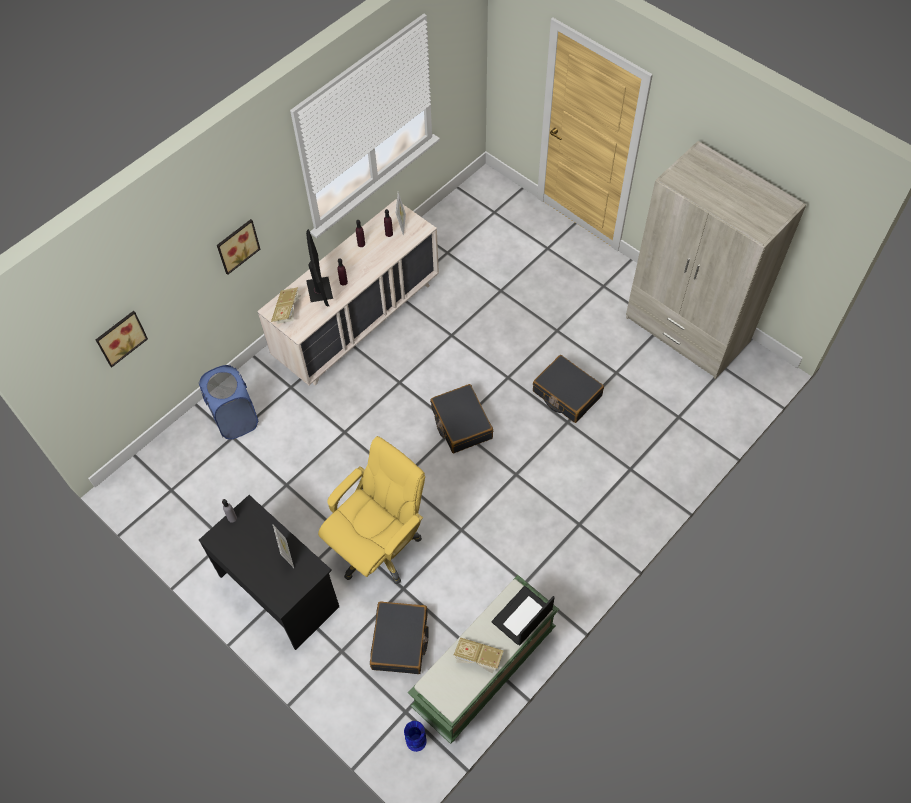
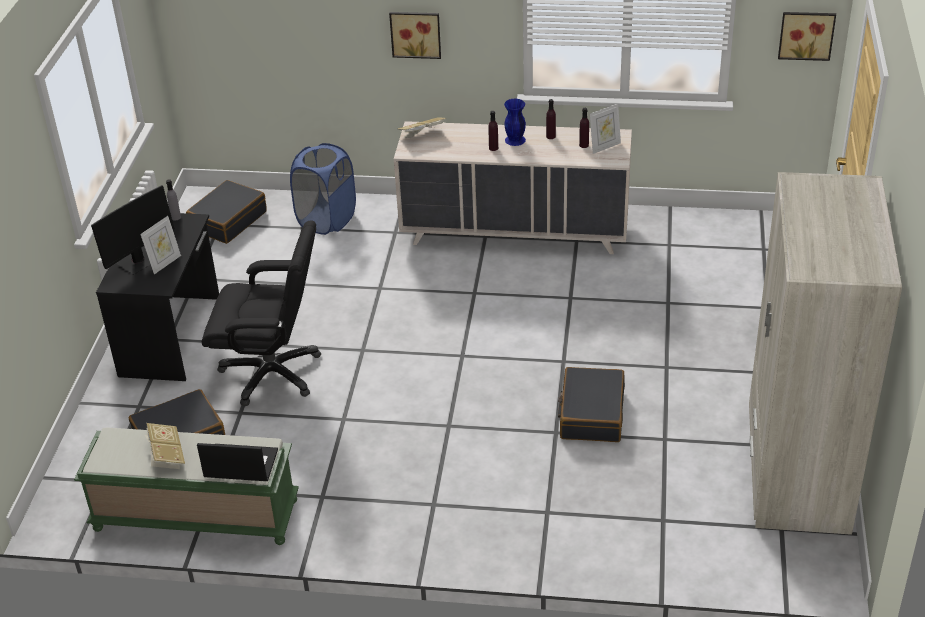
camera: 55 degrees right, 20 degrees down
picture [96,311,148,367] -> picture moved to [778,12,836,61]
monitor [306,229,333,306] -> monitor moved to [91,185,175,275]
yellow office chair [318,436,425,584] -> black office chair [202,220,321,406]
blue vase [404,721,427,752] -> blue vase moved to [504,99,526,146]
black suitcase [430,384,493,453] -> black suitcase moved to [186,180,267,244]

